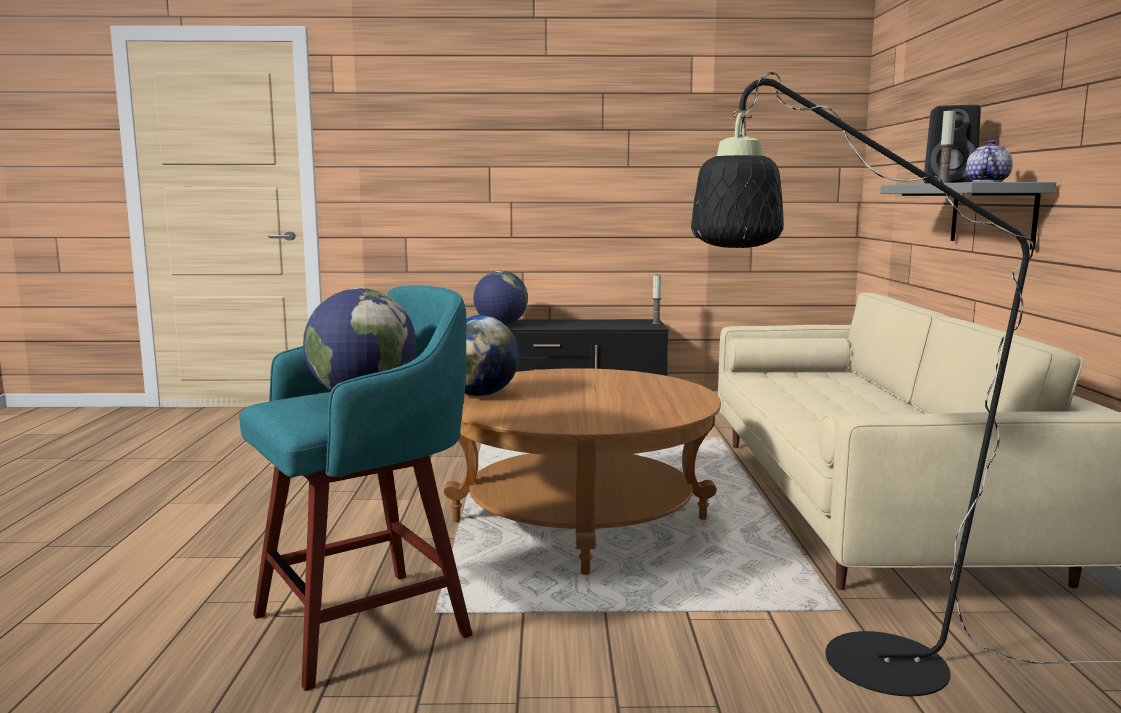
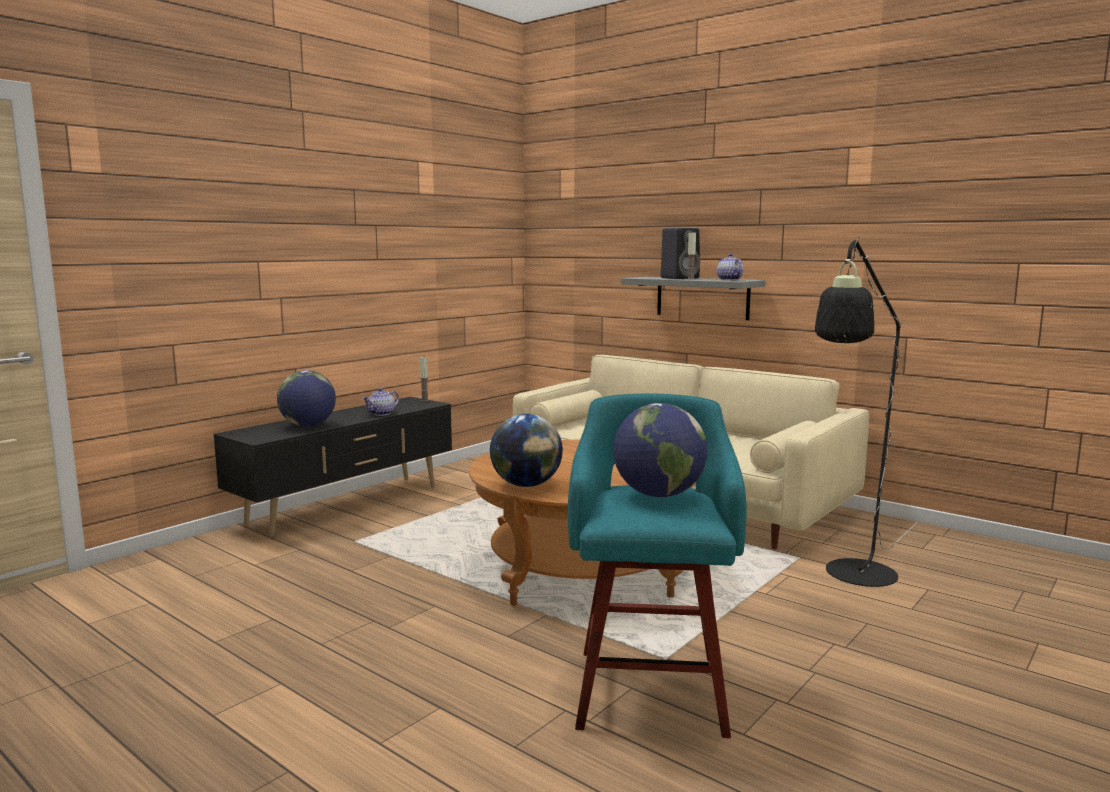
camera: 50 degrees left, 0 degrees up
none -> teapot [363,388,399,416]

